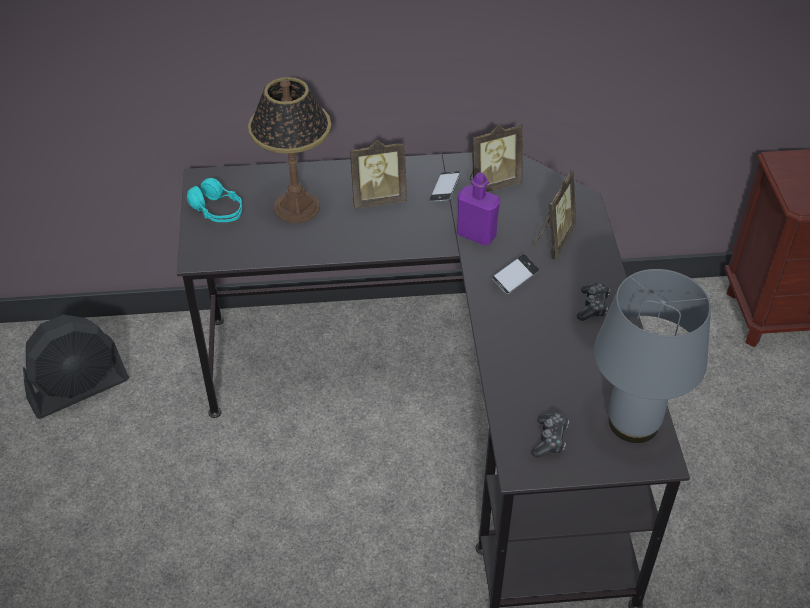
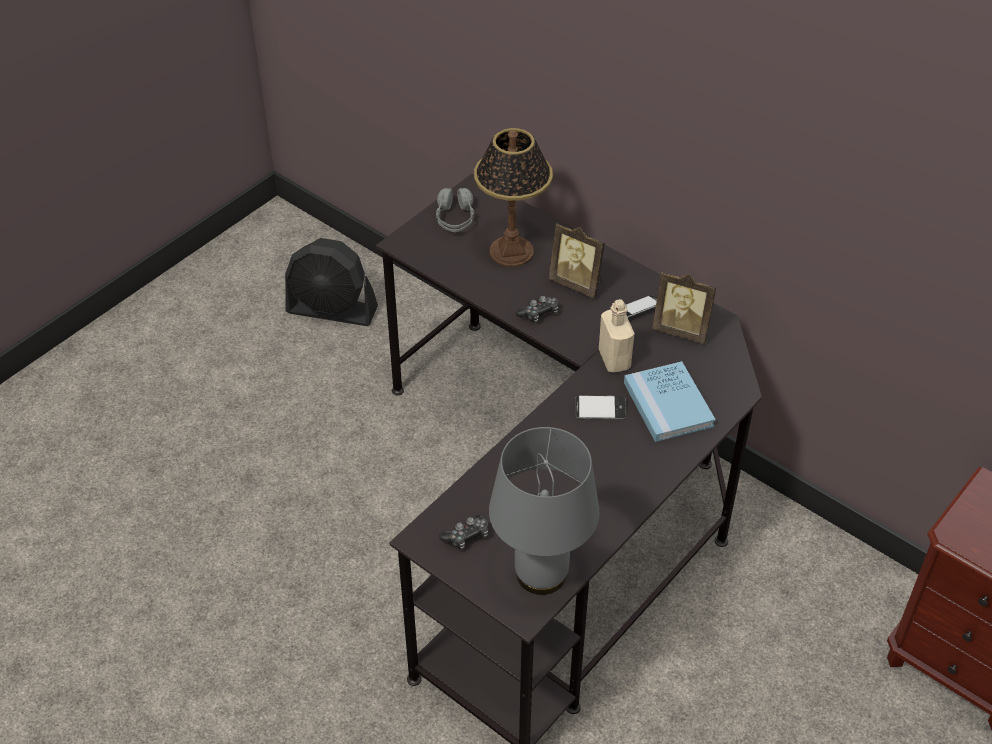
camera: 45 degrees right, 0 degrees up
turquoise headphones [187,178,242,222] -> grey headphones [436,188,474,232]
purple bottle [457,172,500,246] -> beige bottle [599,299,635,373]
picture frame [532,171,576,259] -> blue book [624,361,716,442]
game controller [577,282,611,321] -> game controller moved to [516,296,559,323]

